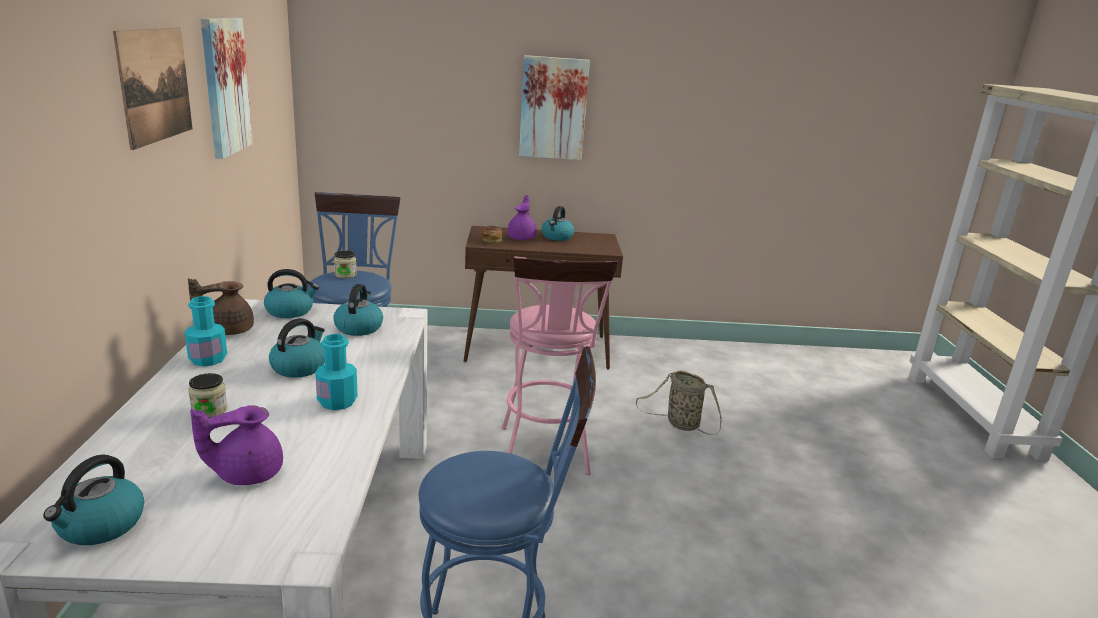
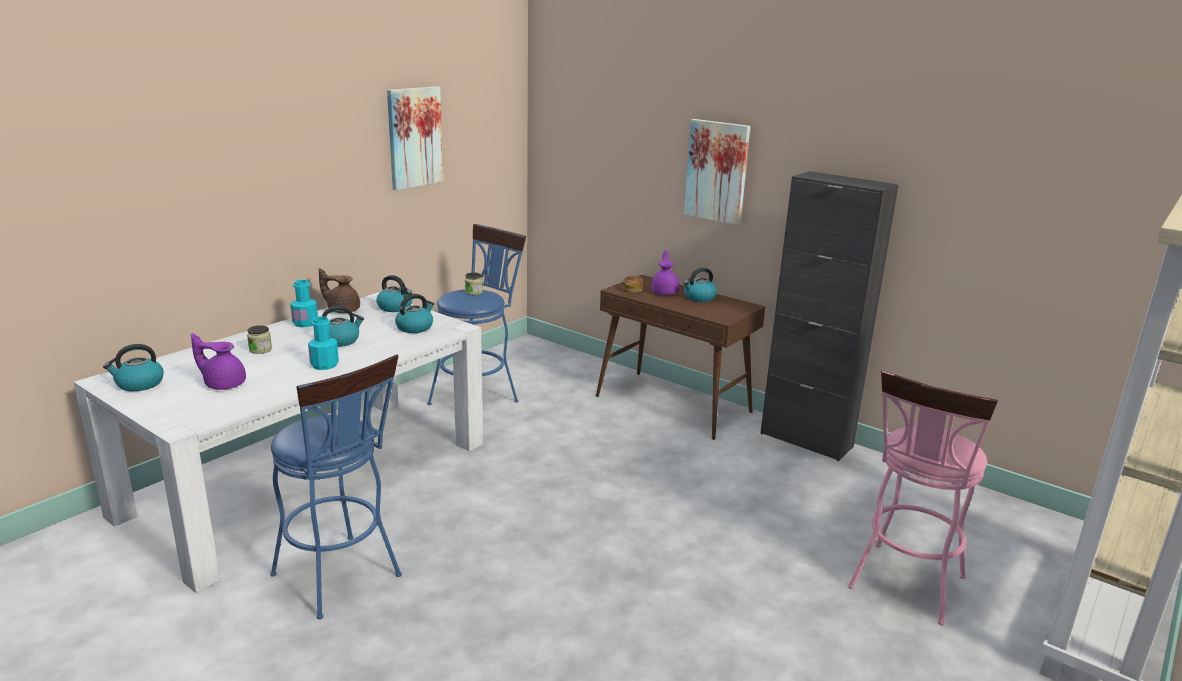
camera: 40 degrees right, 0 degrees up
picture [113,28,192,150] -> none
pink stool [502,256,618,475] -> pink stool moved to [848,370,998,625]
purple teapot [508,195,537,240] -> purple teapot turned 45 degrees counterclockwise [651,250,679,295]
basket [636,371,722,435] -> none
none -> black cabinet [760,171,899,461]

